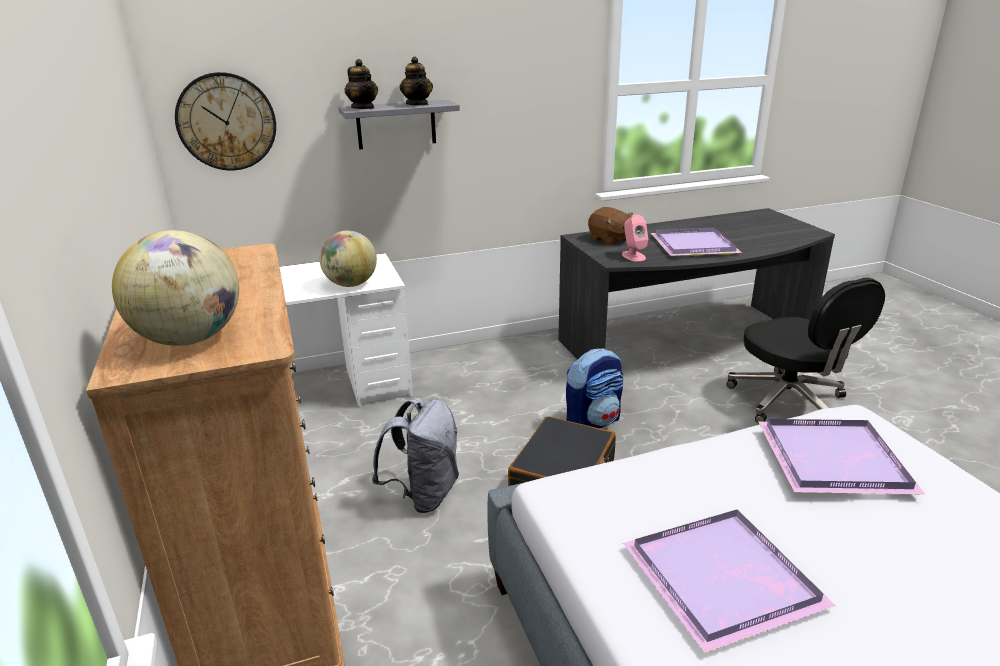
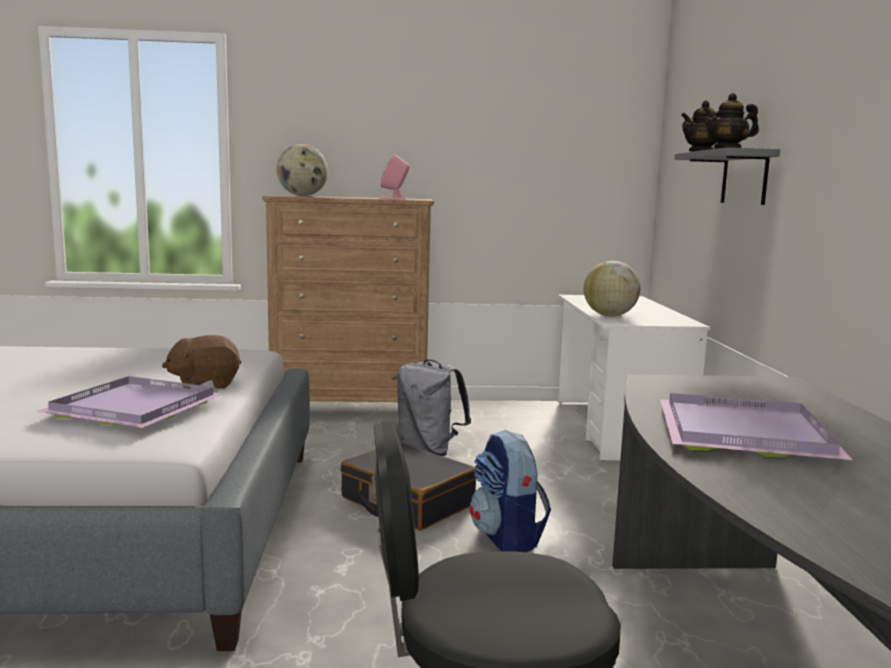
camera: 105 degrees right, 15 degrees down
wall clock [175,72,276,171] -> none
brown plush toy [588,207,633,245] -> brown plush toy moved to [162,335,241,389]
pink speaker [622,215,649,261] -> pink speaker moved to [379,155,410,199]
purple tray [623,509,836,653] -> none

